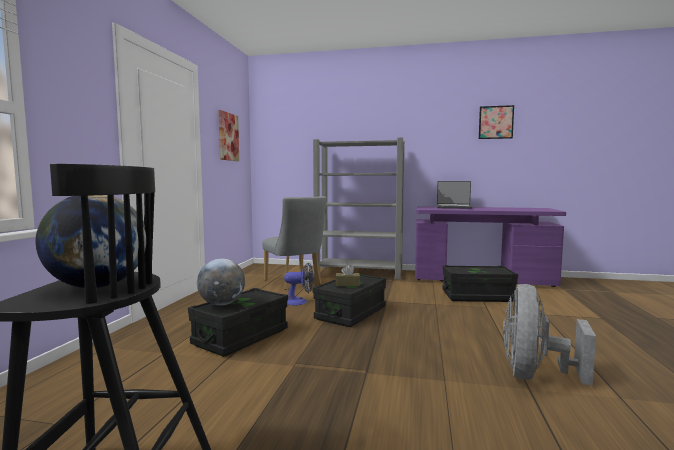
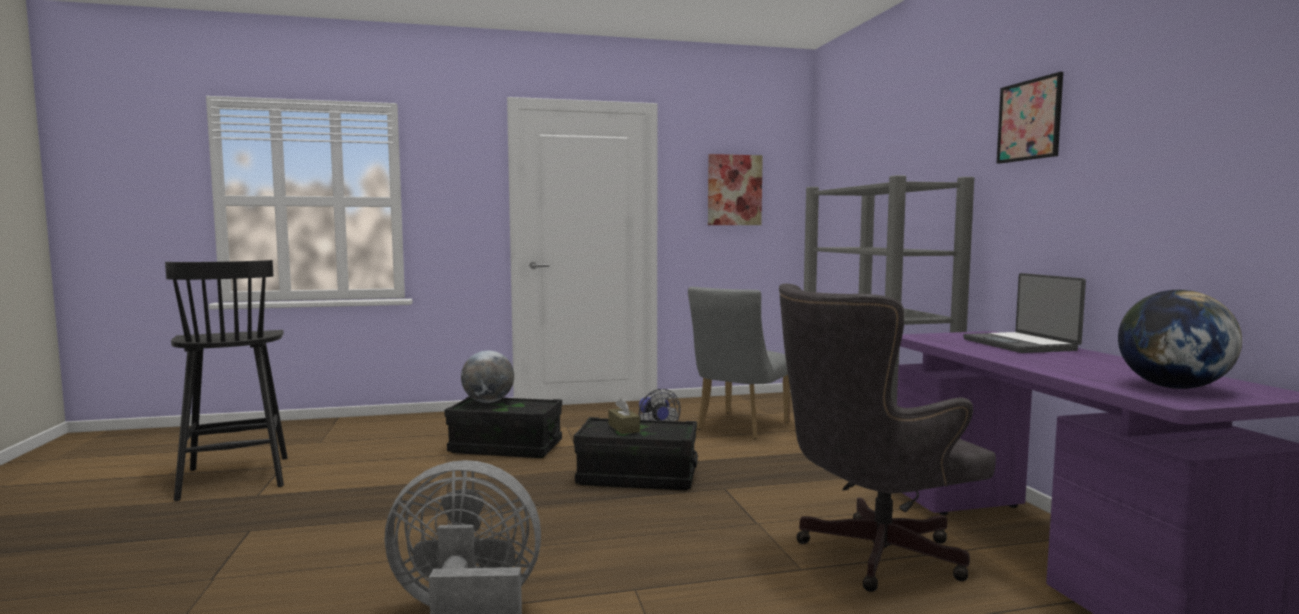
camera: 65 degrees right, 0 degrees up
globe [35,195,146,288] -> globe moved to [1118,290,1242,389]
black storage box [443,265,518,302] -> grey office chair [779,284,996,592]
picture [479,105,514,139] -> picture moved to [997,72,1063,164]

